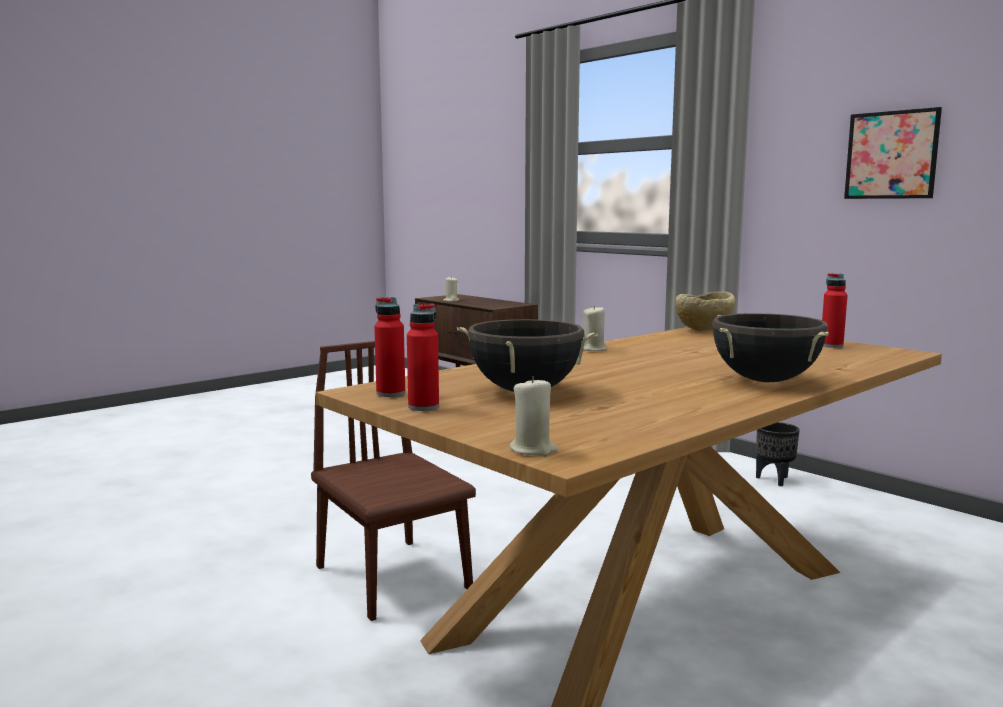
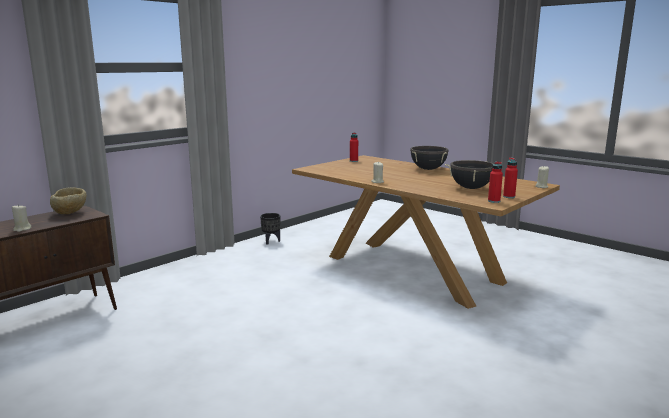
camera: 95 degrees left, 5 degrees up
brown chair [311,341,476,621] -> none
beige bowl [675,292,735,331] -> beige bowl moved to [50,187,87,214]
picture [844,107,942,199] -> none

